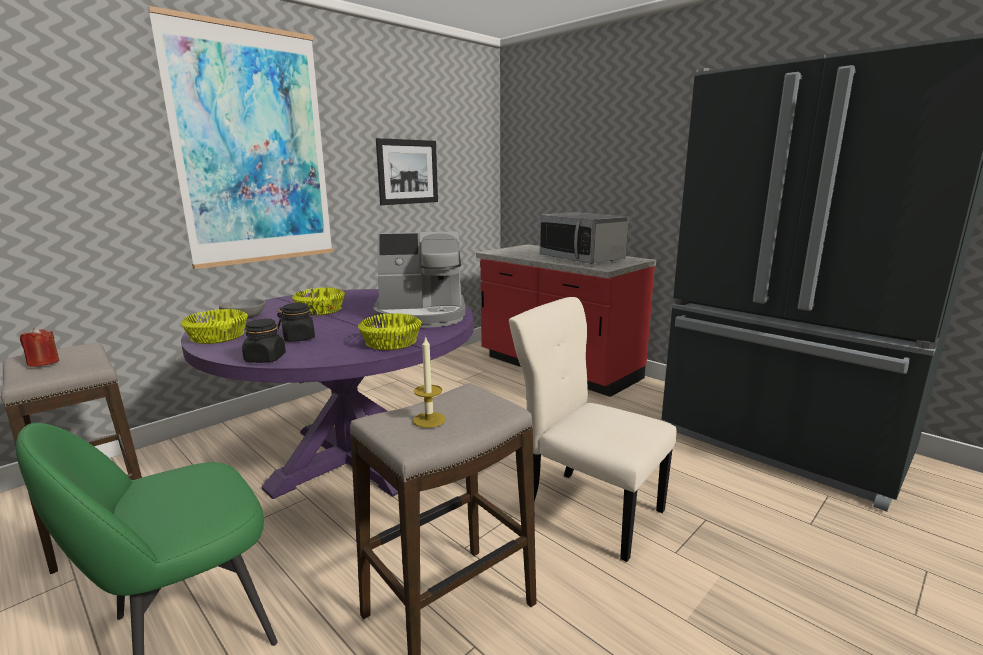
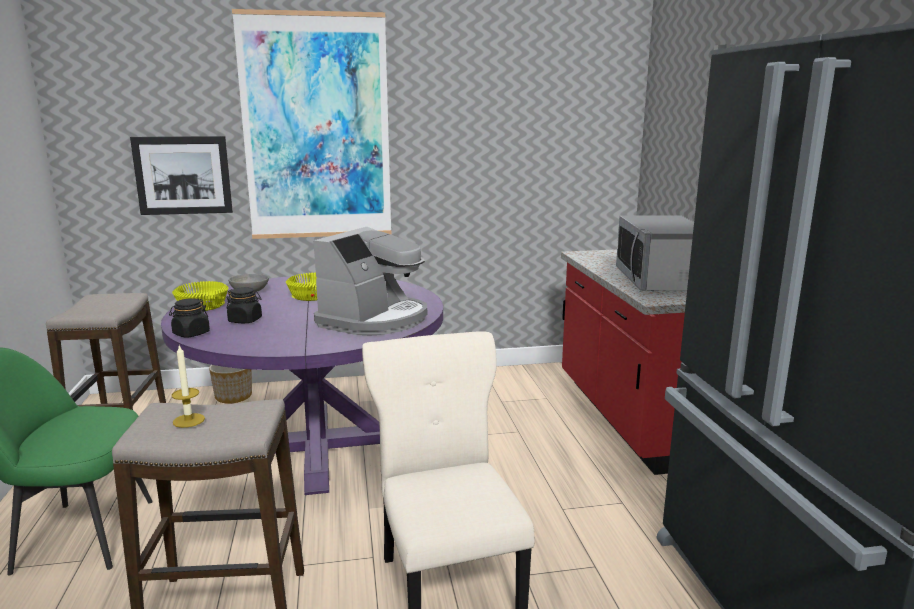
camera: 35 degrees right, 0 degrees up
red candle [20,327,59,367] -> none
yellow bowl [358,313,422,350] -> none
coffee machine [373,231,465,328] -> coffee machine turned 90 degrees counterclockwise [313,227,427,335]
picture [376,138,438,205] -> picture moved to [130,136,233,215]
none -> planter [209,365,252,404]

